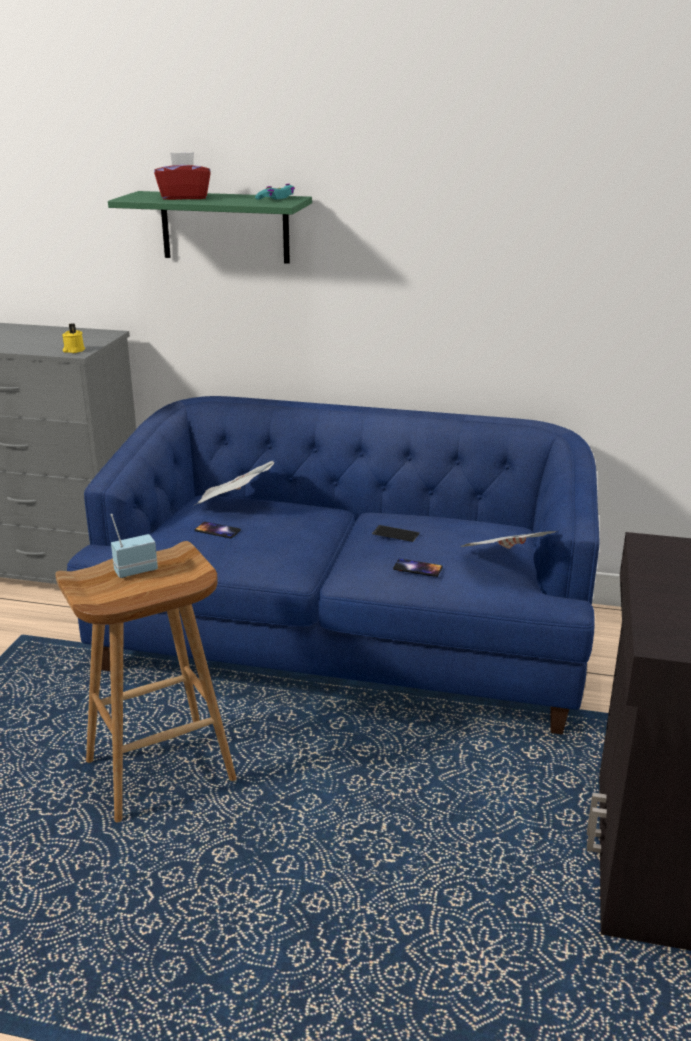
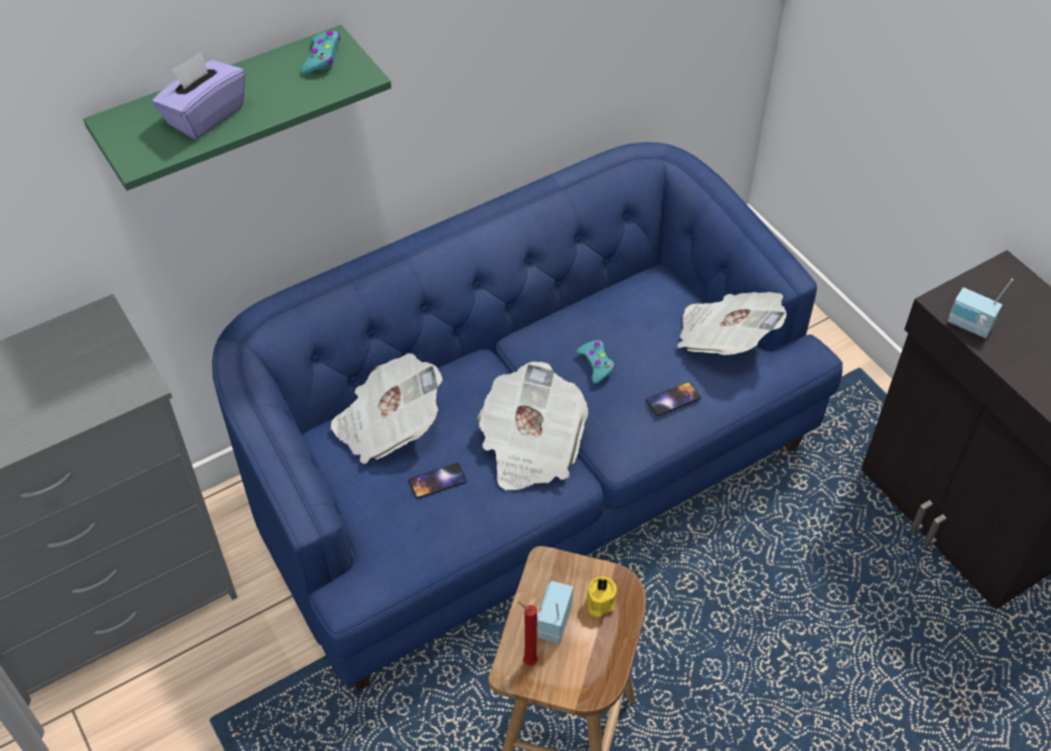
camera: 45 degrees left, 25 degrees up
yellow candle [62,323,85,353] -> yellow candle moved to [587,576,617,617]
red tissue box [154,152,211,200] -> purple tissue box [152,52,245,140]
phone [372,525,420,542] -> turquoise game controller [577,340,615,384]
none -> newspaper [478,362,589,490]
none -> red candle [518,602,538,666]
none -> radio [947,279,1013,338]

